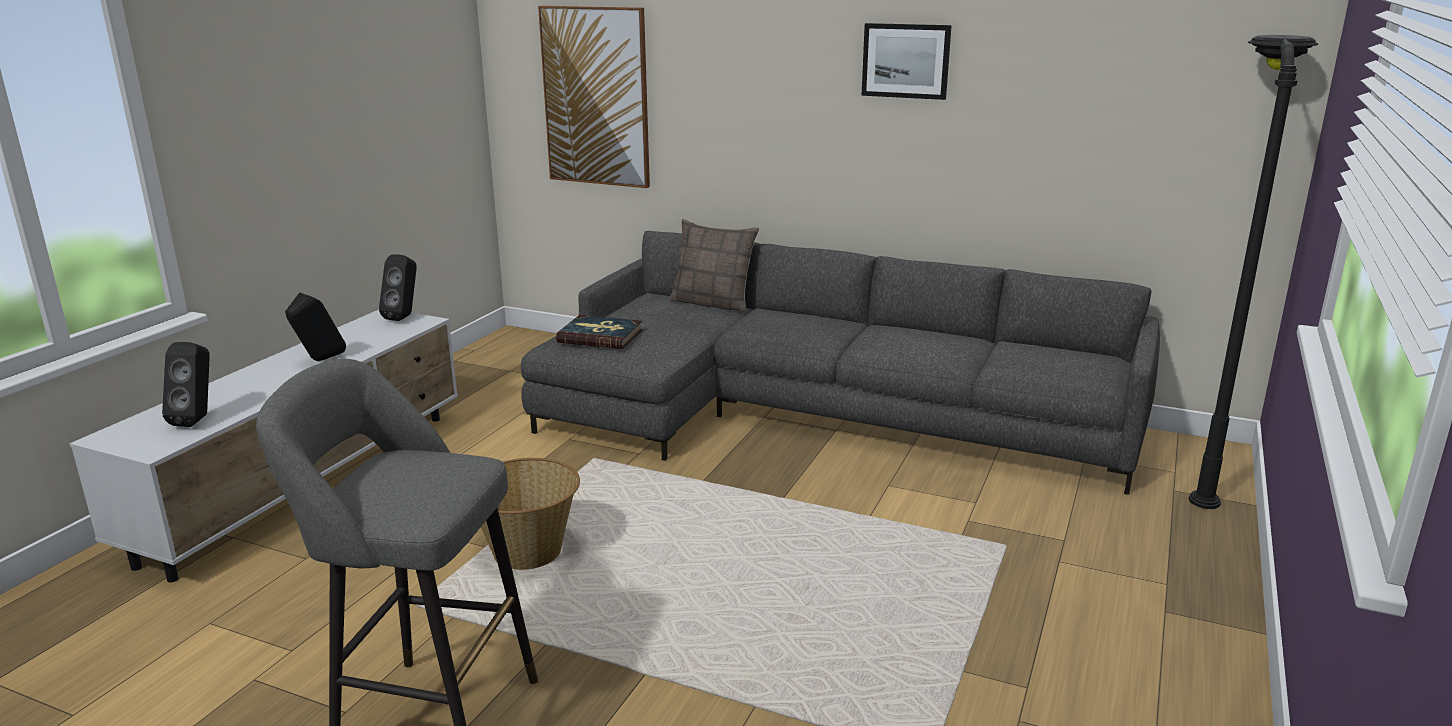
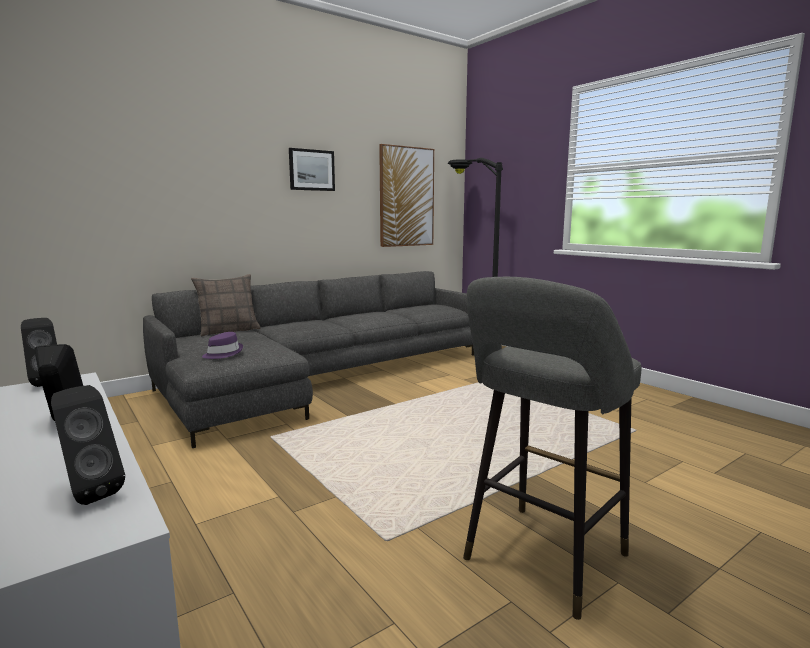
camera: 60 degrees left, 10 degrees down
basket [481,458,580,570] -> none
picture [538,6,650,188] -> picture moved to [379,144,434,247]
book [556,315,643,349] -> purple hat [202,332,243,359]

